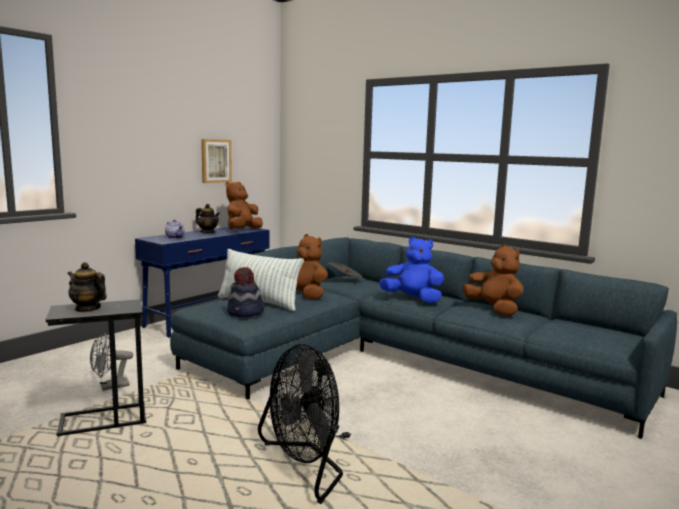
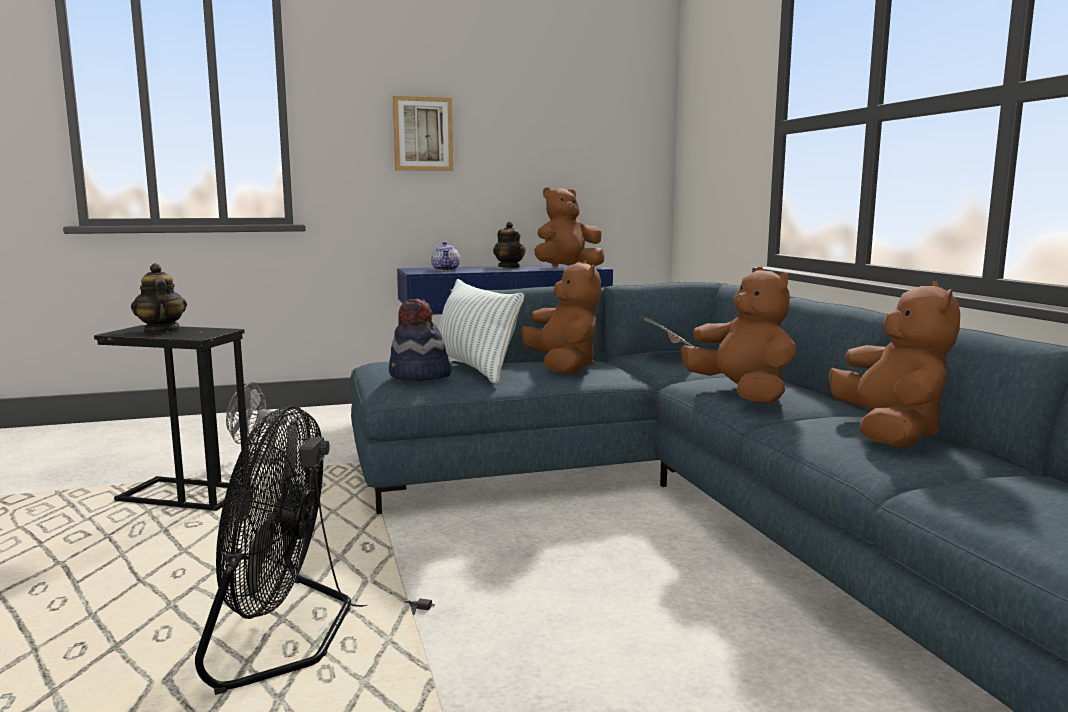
camera: 35 degrees right, 0 degrees up
picture [201,139,232,183] -> picture moved to [393,96,453,171]
blue plush toy [379,236,444,303] -> brown plush toy [681,267,796,403]

